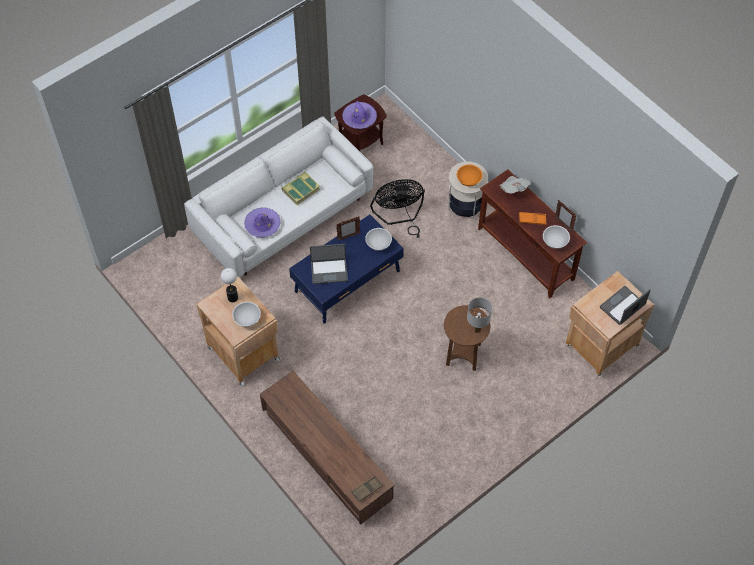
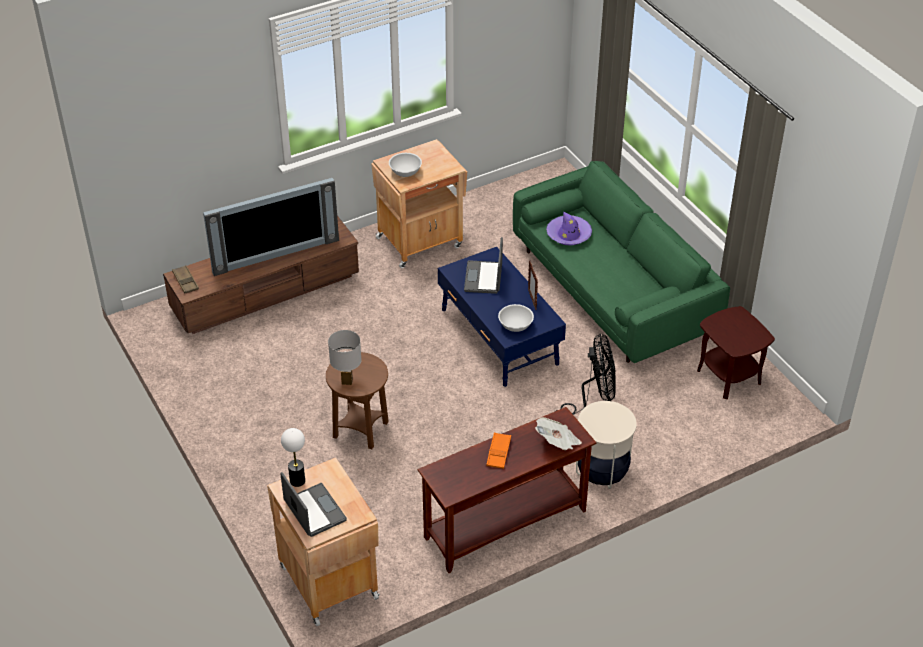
camera: 100 degrees right, 15 degrees down
white sofa [184,116,374,277] -> green sofa [513,161,730,363]
table lamp [221,268,238,302] -> table lamp moved to [281,428,305,487]
book [281,172,320,205] -> none
purple hat [342,101,377,129] -> none
orange bowl [457,164,483,186] -> none
white bowl [543,225,570,249] -> none
picture frame [555,200,576,233] -> none
none -> television [203,178,339,276]

